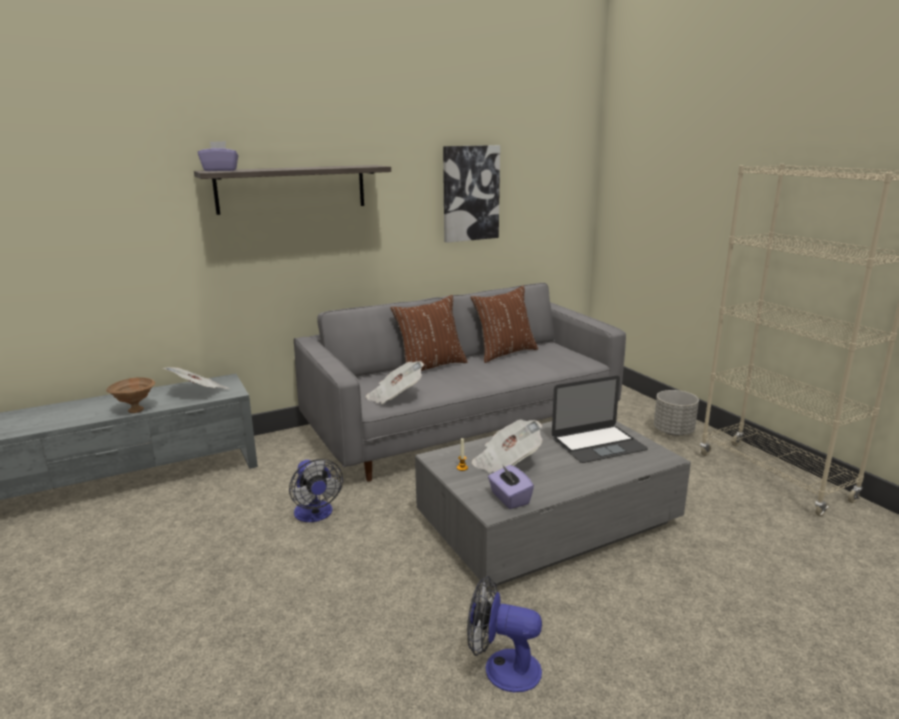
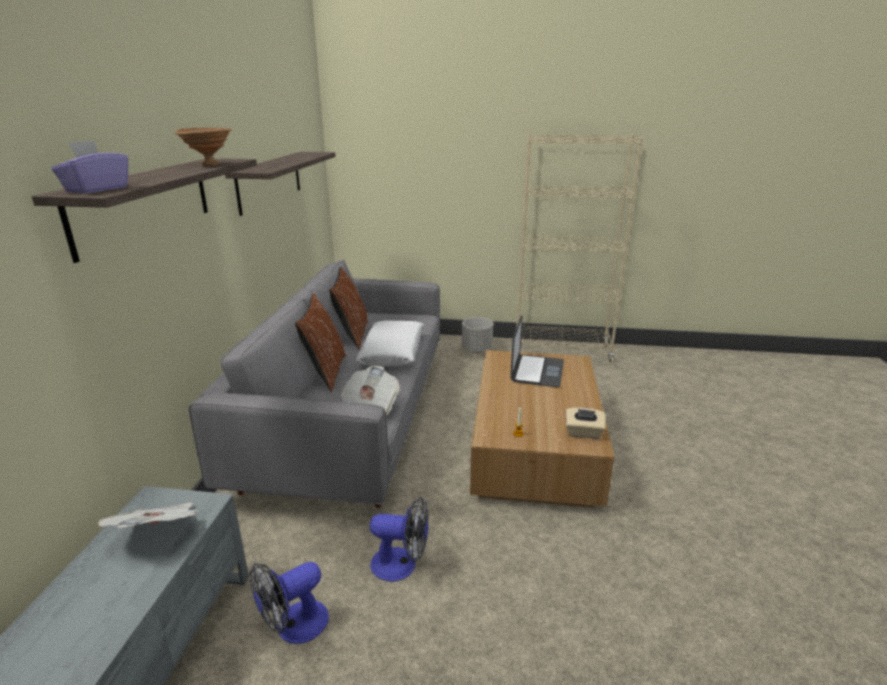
camera: 55 degrees left, 5 degrees up
brown bowl [106,377,155,413] -> brown bowl moved to [175,128,232,166]
grey coffee table [415,421,691,588] -> brown coffee table [470,350,615,507]
picture [443,145,500,243] -> shelf [225,152,336,216]
fan [467,576,542,692] -> fan moved to [250,562,329,644]
newspaper [472,420,543,473] -> none
purple tissue box [488,464,534,509] -> beige tissue box [566,408,606,439]
none -> white pillow [355,320,424,366]

